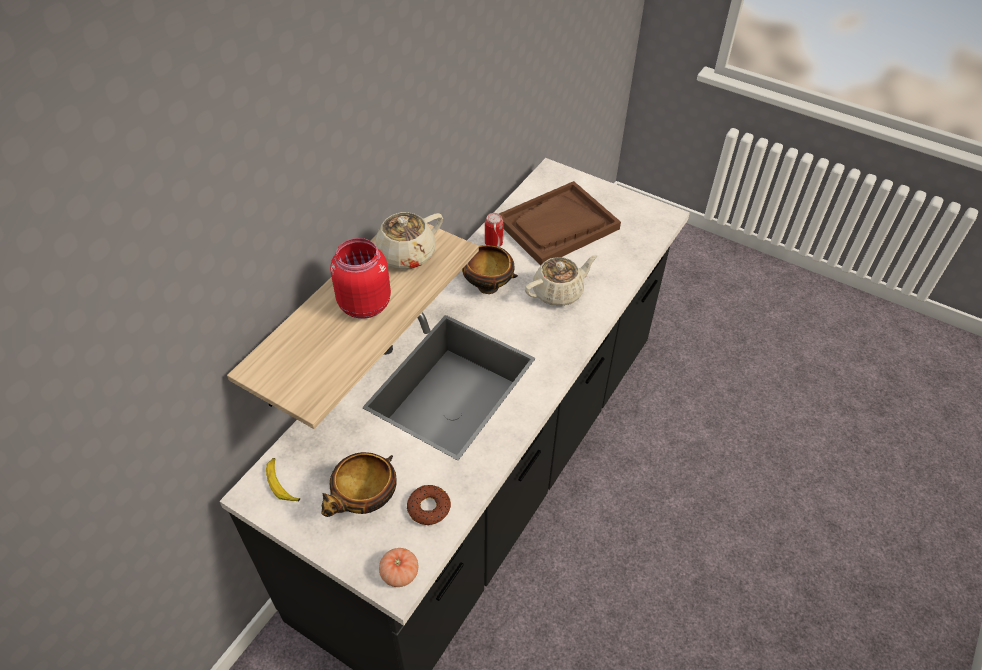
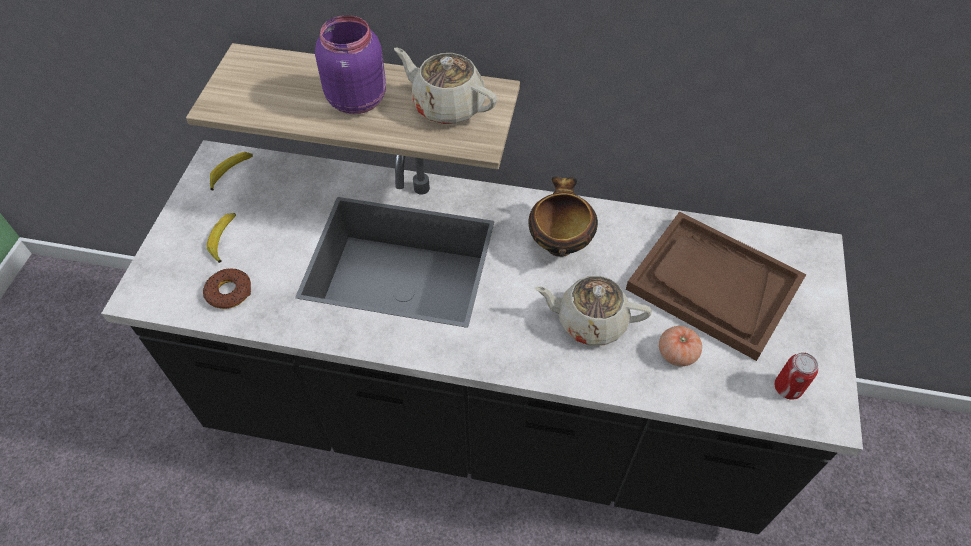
camera: 70 degrees right, 5 degrees up
bowl [321,452,397,517] -> banana [207,213,236,263]
red jar [330,238,391,319] -> purple jar [315,15,386,114]
tomato [379,548,418,587] -> tomato moved to [659,326,702,366]
can [485,213,504,247] -> can moved to [774,352,818,400]
beige teapot [525,255,598,306] -> beige teapot turned 150 degrees clockwise [535,276,652,345]

